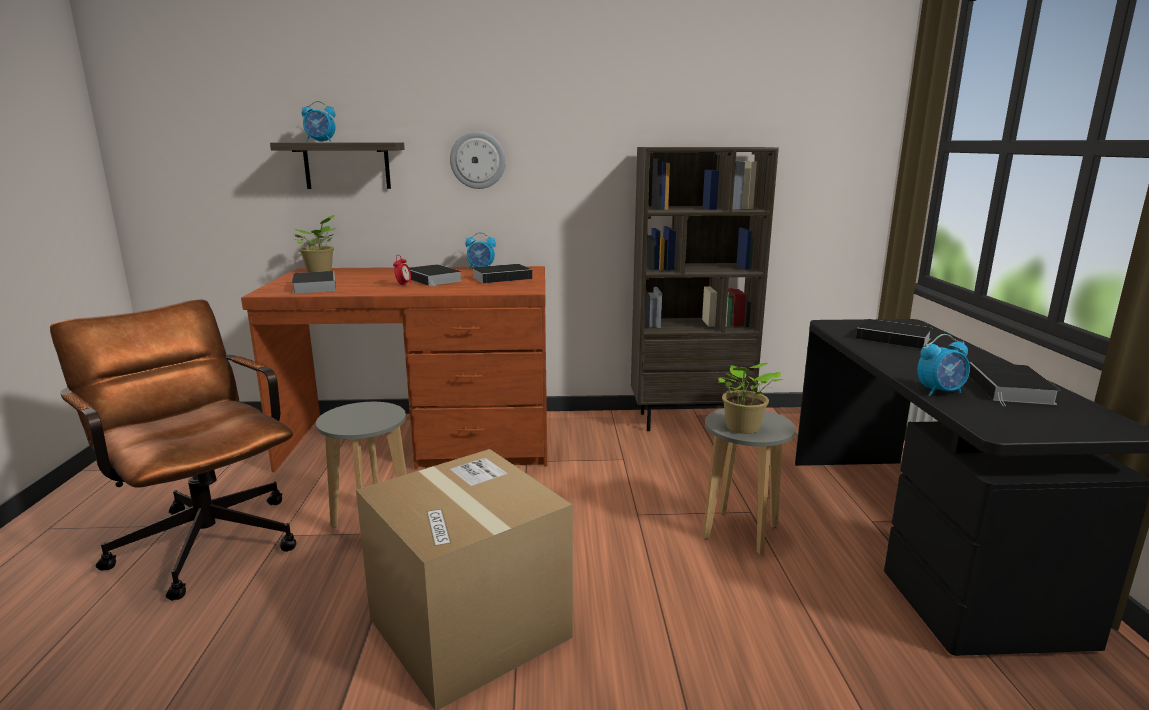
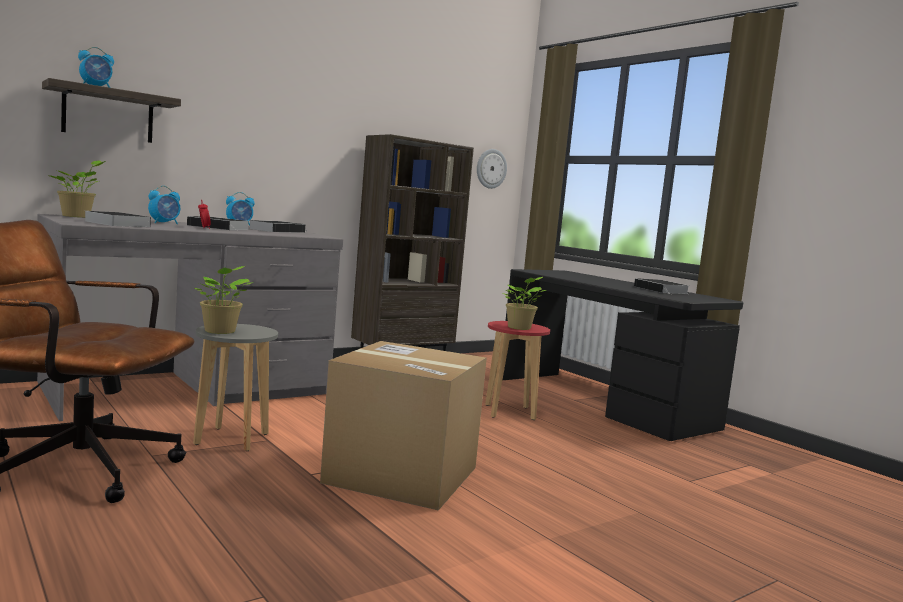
camera: 35 degrees left, 10 degrees down
brown desk [241,266,547,472] -> grey desk [37,214,343,421]
wall clock [450,131,506,189] -> wall clock moved to [477,149,507,189]
grey stool [702,408,796,555] -> red stool [485,321,550,420]
book [856,319,932,349] -> none
alarm clock [917,334,970,396] -> alarm clock moved to [148,186,180,224]
none -> potted plant [195,266,255,334]

